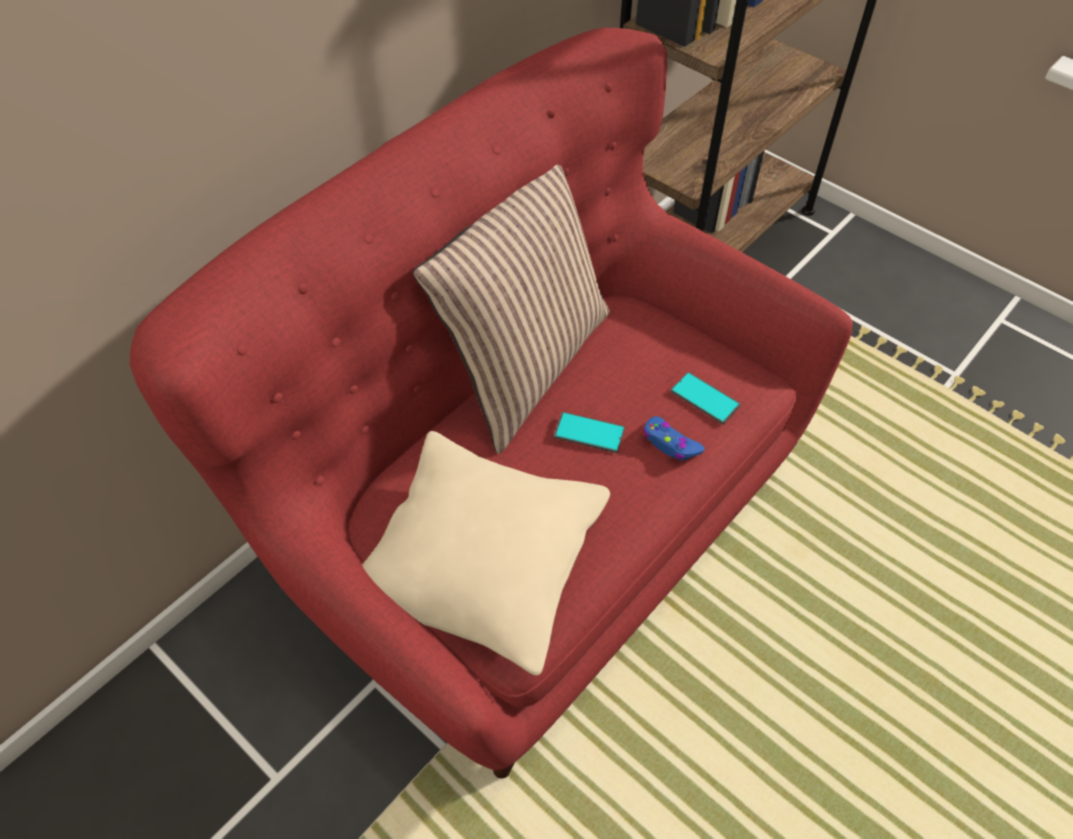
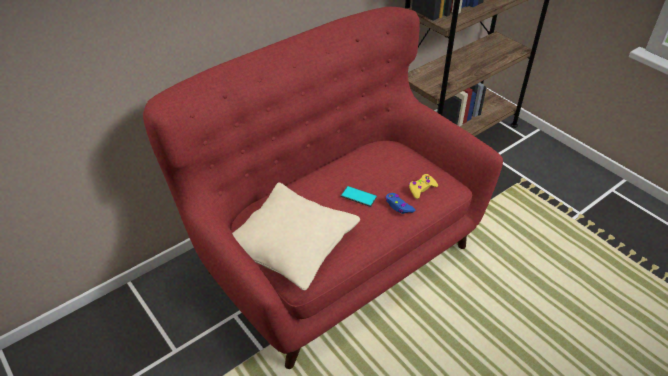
camera: 10 degrees right, 10 degrees down
pillow [413,164,610,454] -> none
phone [671,372,741,425] -> yellow game controller [409,174,438,199]

